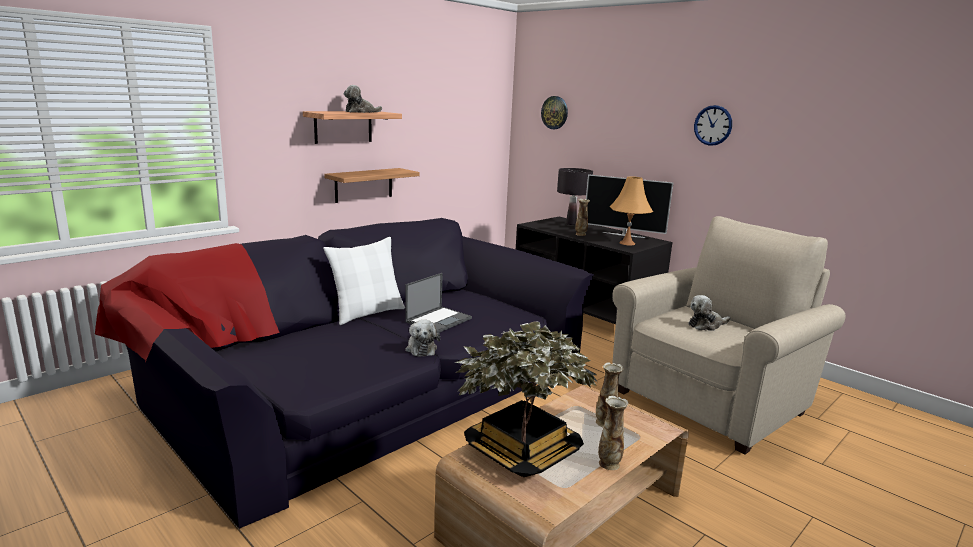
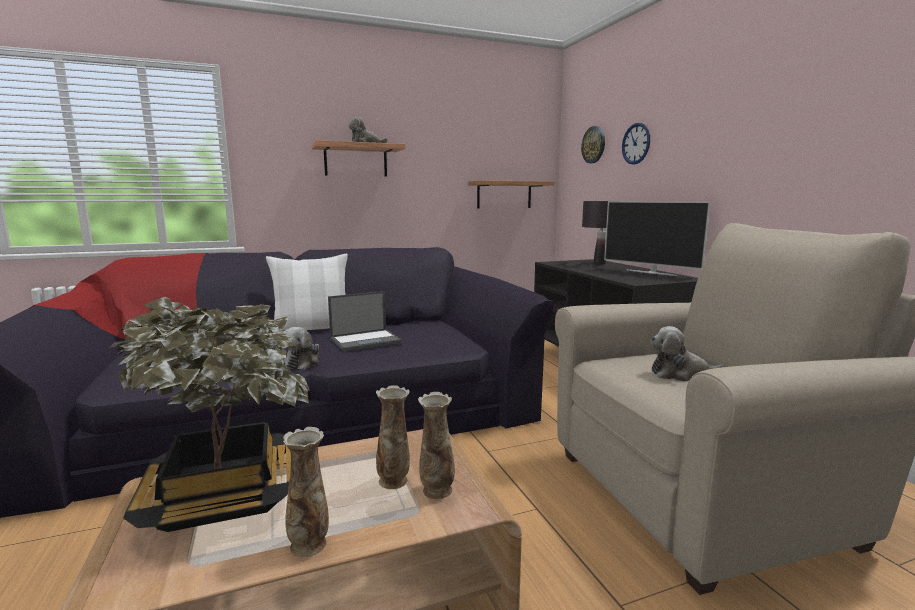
camera: 25 degrees right, 5 degrees down
shelf [324,168,420,203] -> shelf moved to [468,180,554,208]
vase [575,199,590,236] -> vase moved to [418,392,455,499]
orange table lamp [610,176,653,246] -> none
wall clock [694,105,732,146] -> wall clock moved to [622,123,650,165]

